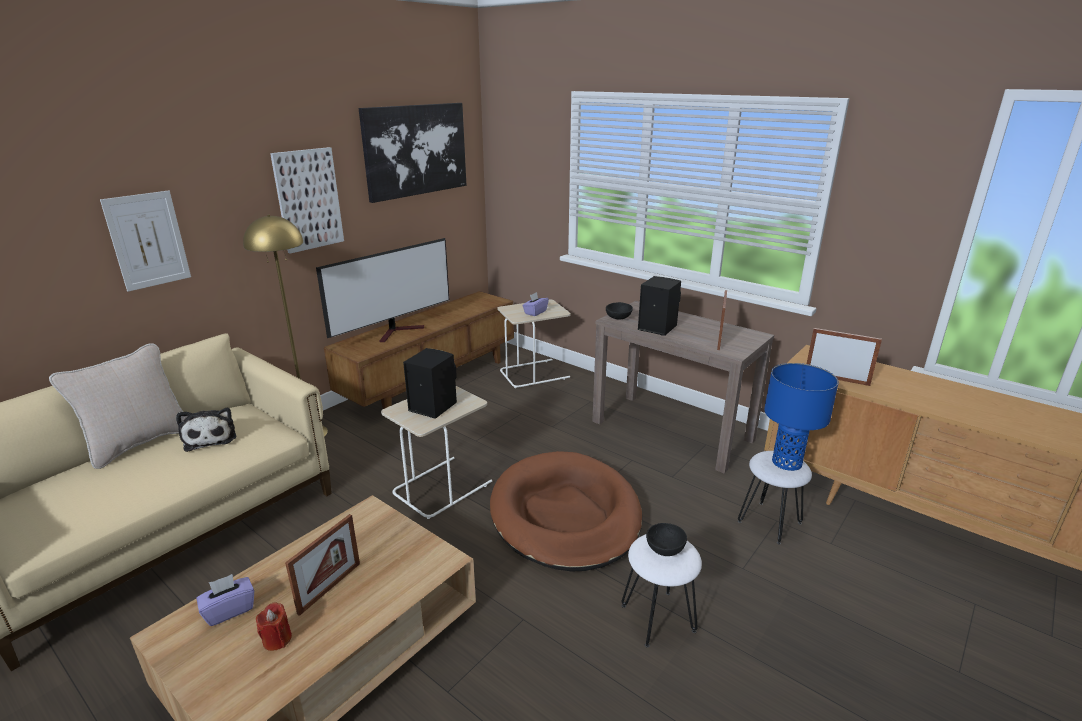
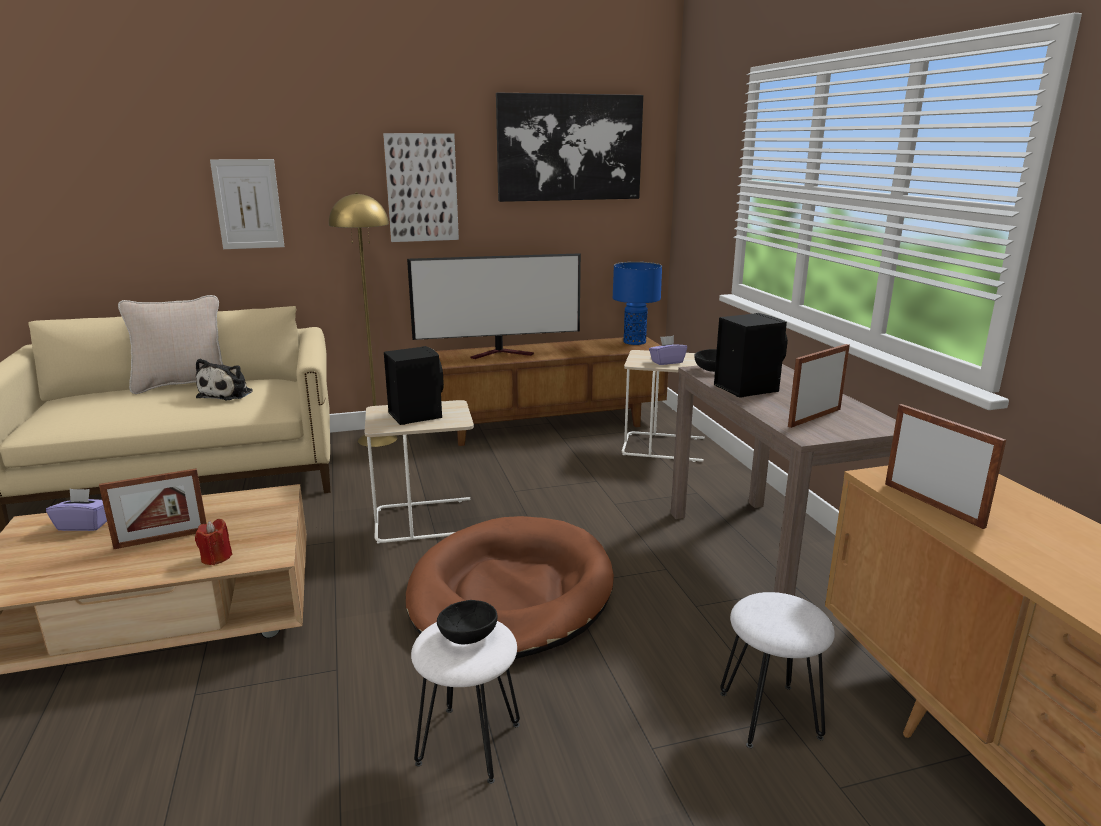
camera: 35 degrees right, 5 degrees down
red candle [256,603,292,651] -> red candle moved to [195,519,232,565]
blue table lamp [764,363,839,471] -> blue table lamp moved to [613,262,662,345]

